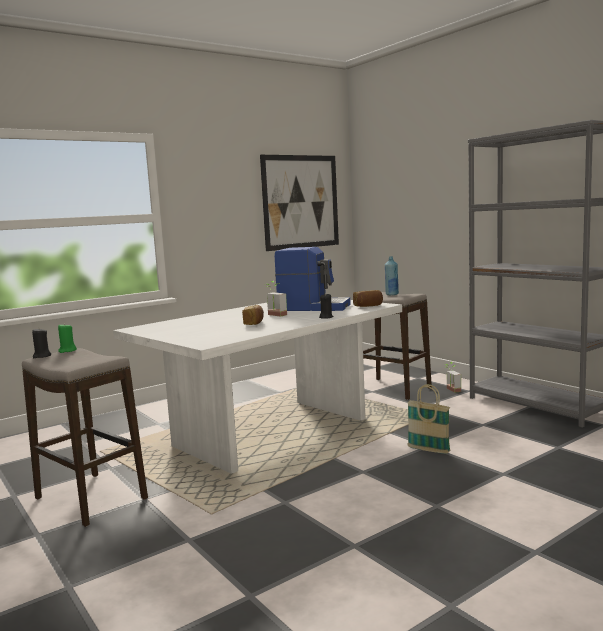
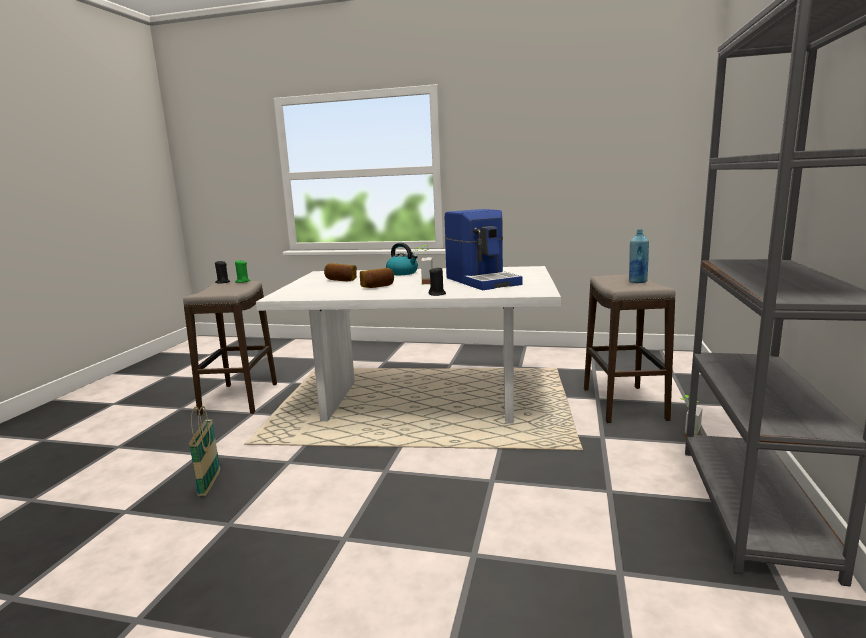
camera: 50 degrees right, 5 degrees up
picture [260,155,339,251] -> none
bread [353,290,383,307] -> bread moved to [324,263,357,281]
basket [407,384,450,454] -> basket moved to [189,406,220,496]
none -> kettle [386,243,418,275]

